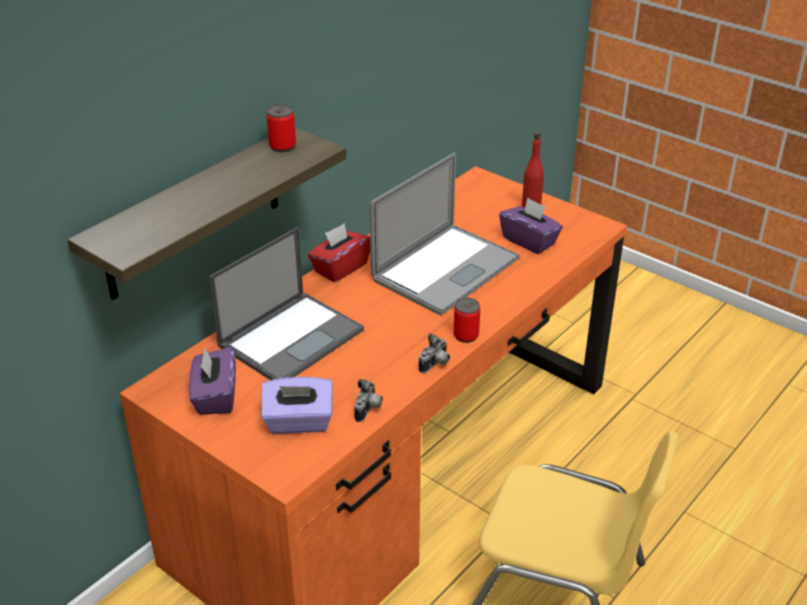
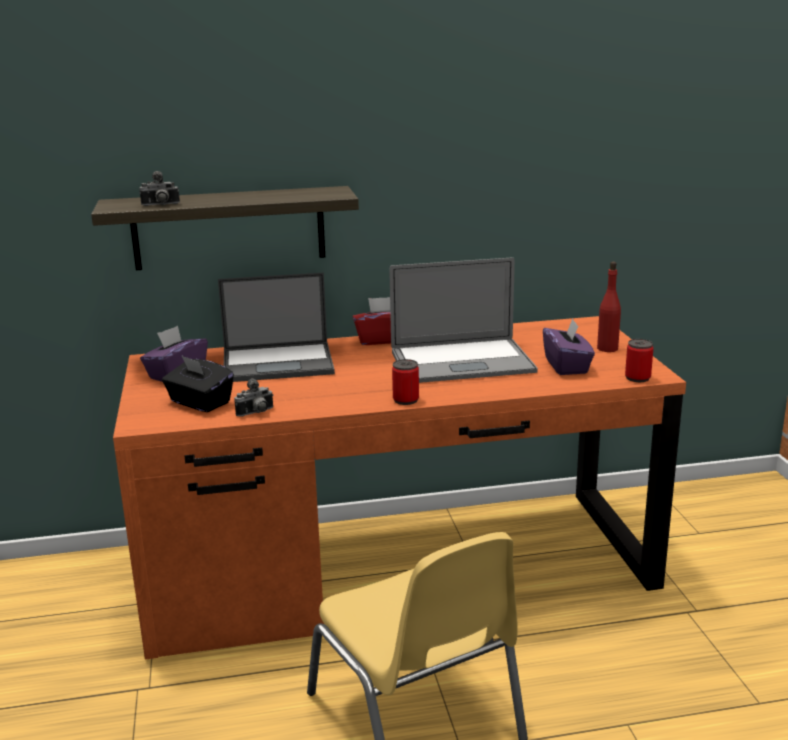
camera: 40 degrees right, 15 degrees down
purple tissue box [261,377,332,434] -> black tissue box [162,355,234,412]
can [267,104,296,152] -> can moved to [625,339,654,382]
camera [419,333,450,373] -> camera moved to [139,171,180,206]

